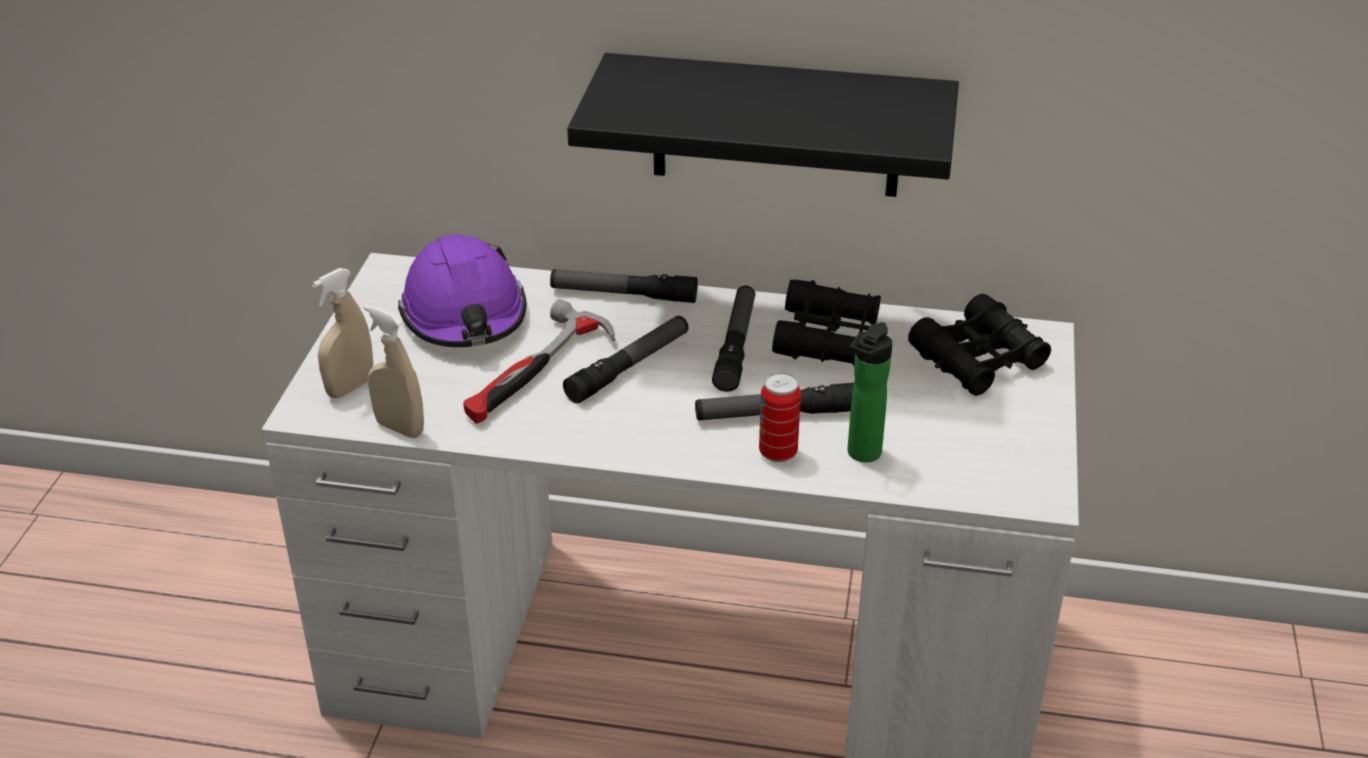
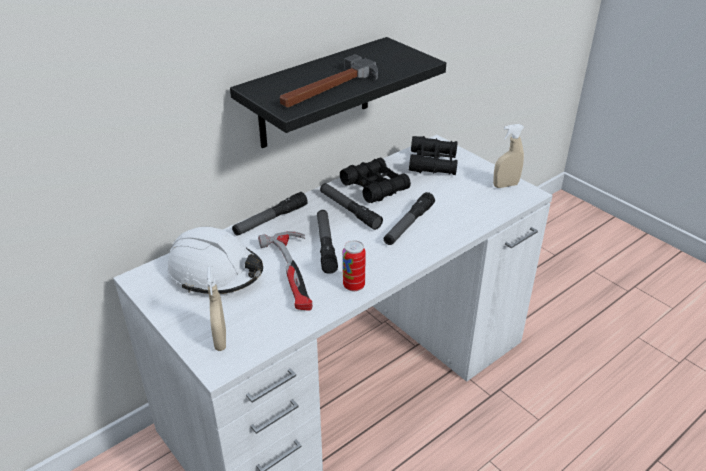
camera: 50 degrees left, 0 degrees up
beige spray bottle [364,304,424,438] -> beige spray bottle moved to [493,124,525,188]
purple hard hat [398,234,527,347] -> white hard hat [167,227,263,294]
can [759,372,801,462] -> can moved to [343,240,366,291]
bottle [847,322,893,462] -> none
none -> hammer [280,54,378,108]

